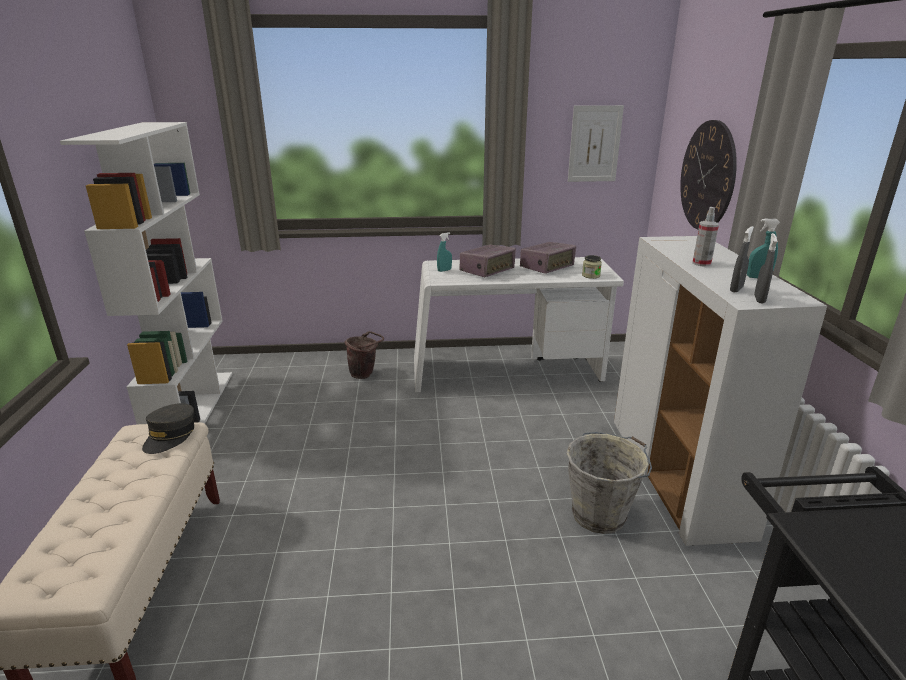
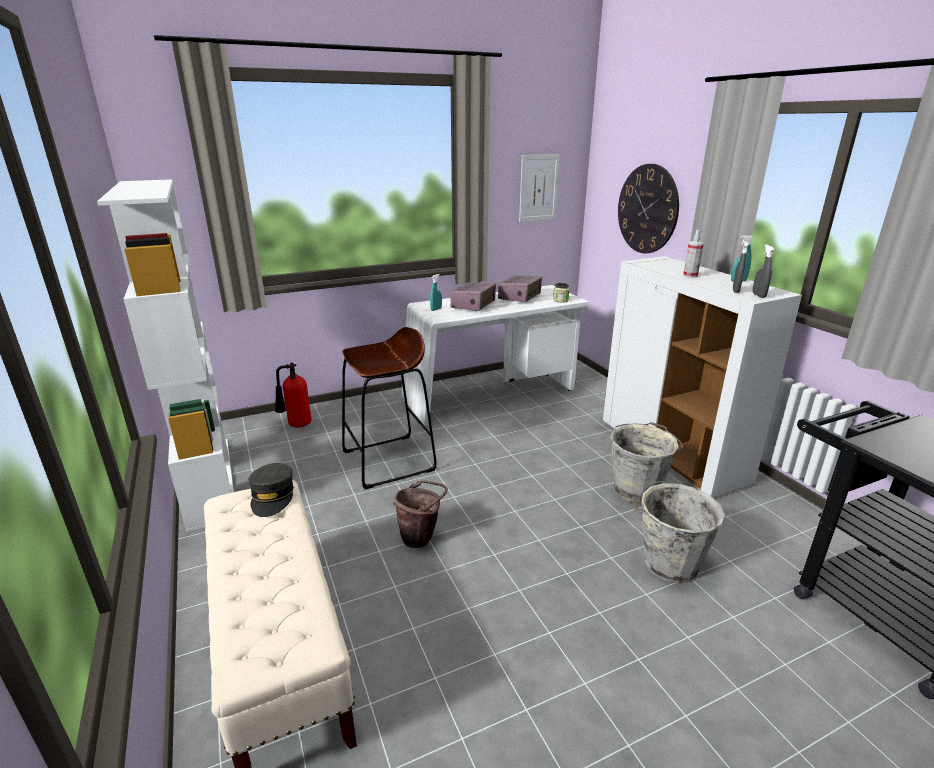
camera: 20 degrees left, 0 degrees up
brown bucket [345,331,384,379] -> brown bucket moved to [393,480,448,548]
none -> fire extinguisher [275,363,311,428]
none -> brown stool [342,327,437,489]
none -> grey bucket [632,481,725,583]

